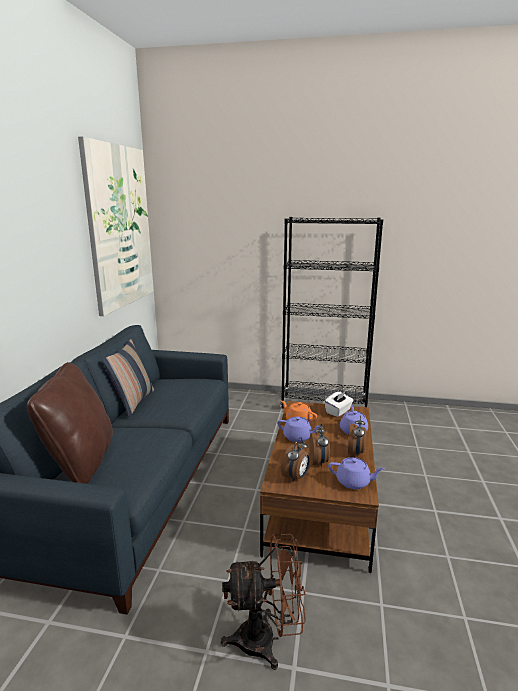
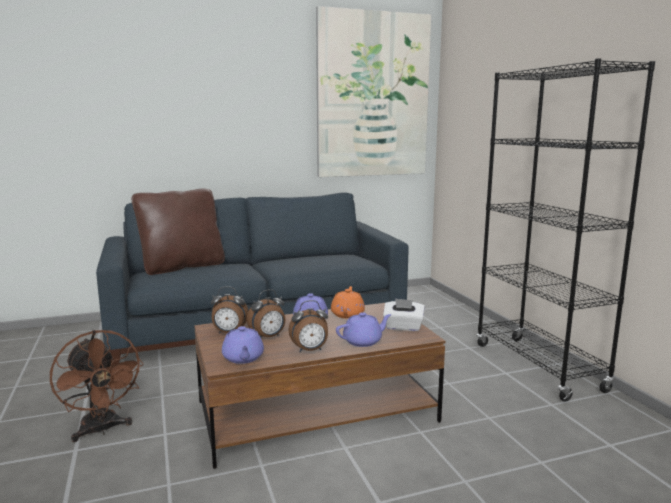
camera: 60 degrees right, 5 degrees down
pillow [102,339,154,417] -> none

